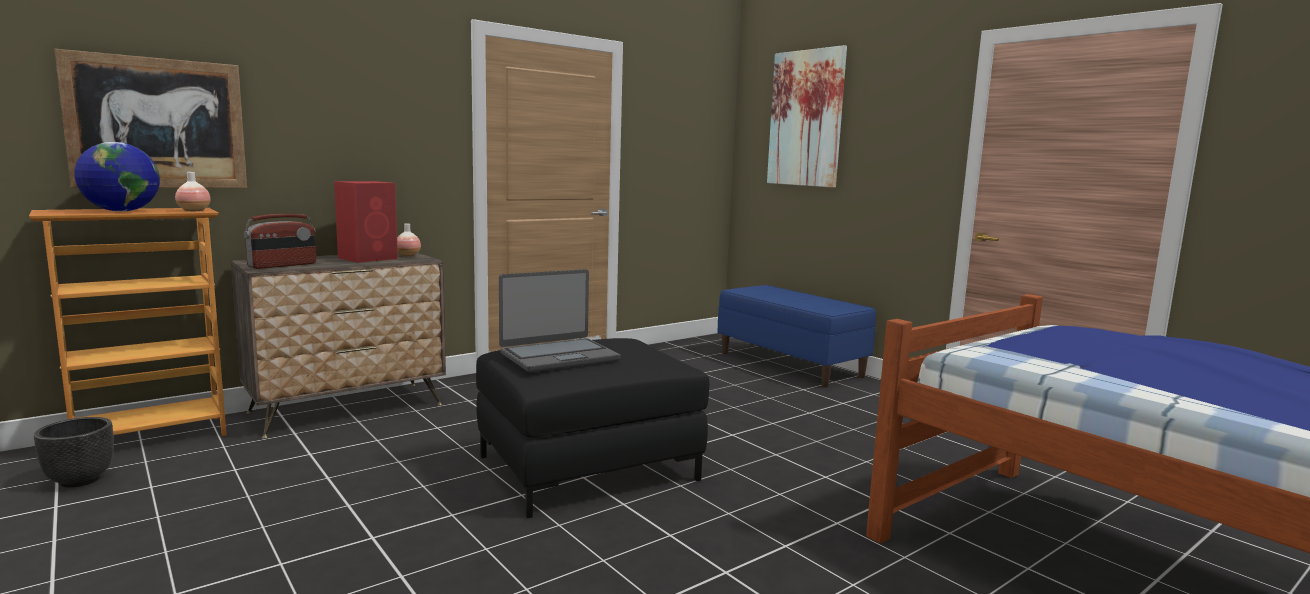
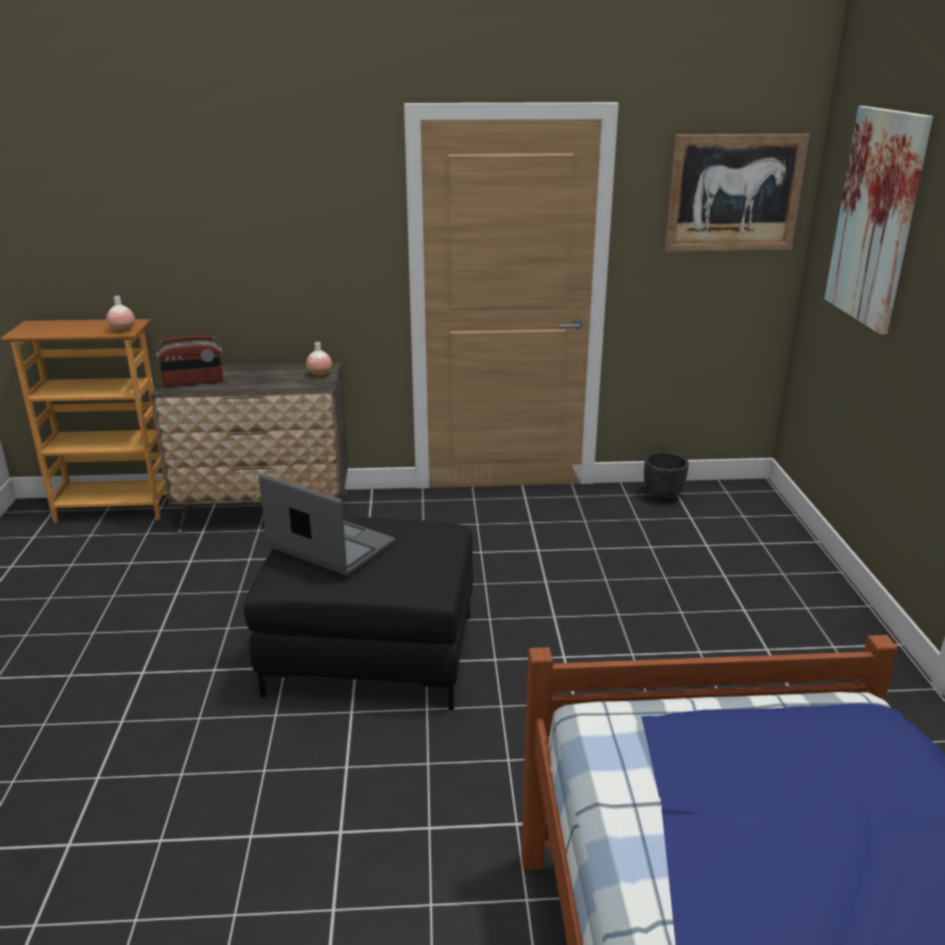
camera: 35 degrees right, 15 degrees up
black planter [34,417,114,488] -> black planter moved to [644,452,689,501]
picture [54,49,247,188] -> picture moved to [664,134,810,252]
globe [74,142,160,212] -> none
red speaker [334,181,398,263] -> none
laptop [499,269,620,372] -> laptop turned 150 degrees counterclockwise [259,474,395,576]
blue bench [717,285,876,388] -> none

